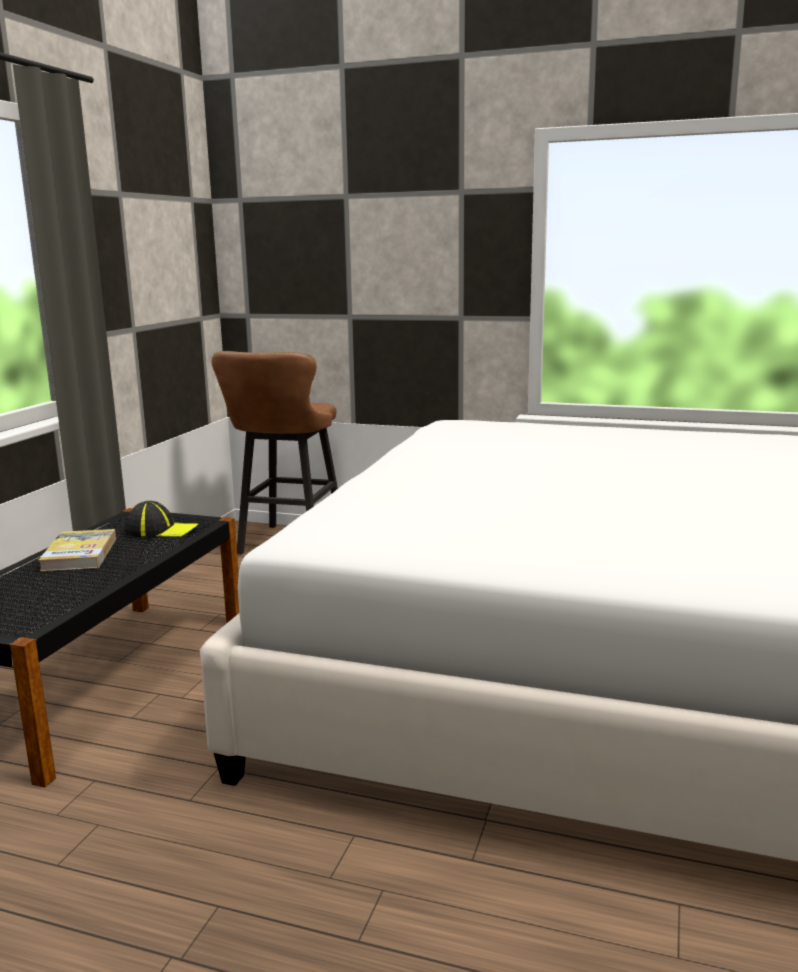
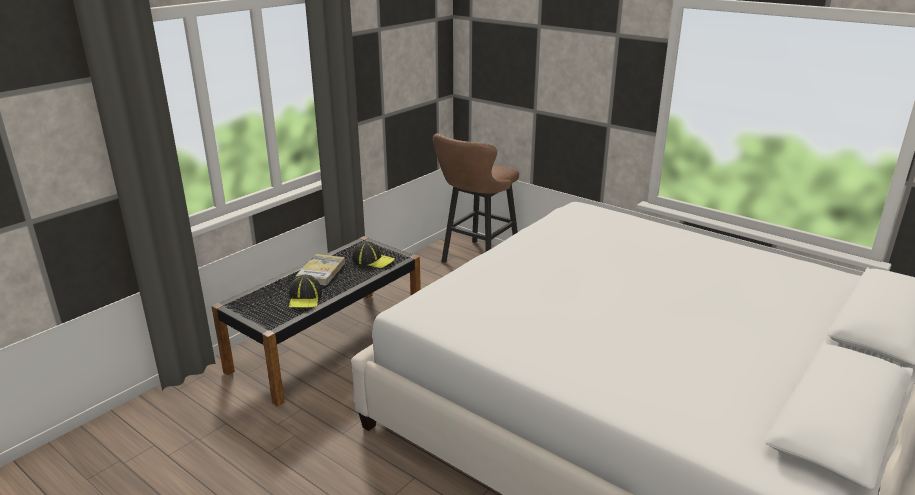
camera: 20 degrees right, 10 degrees up
none -> cap [289,274,322,308]

